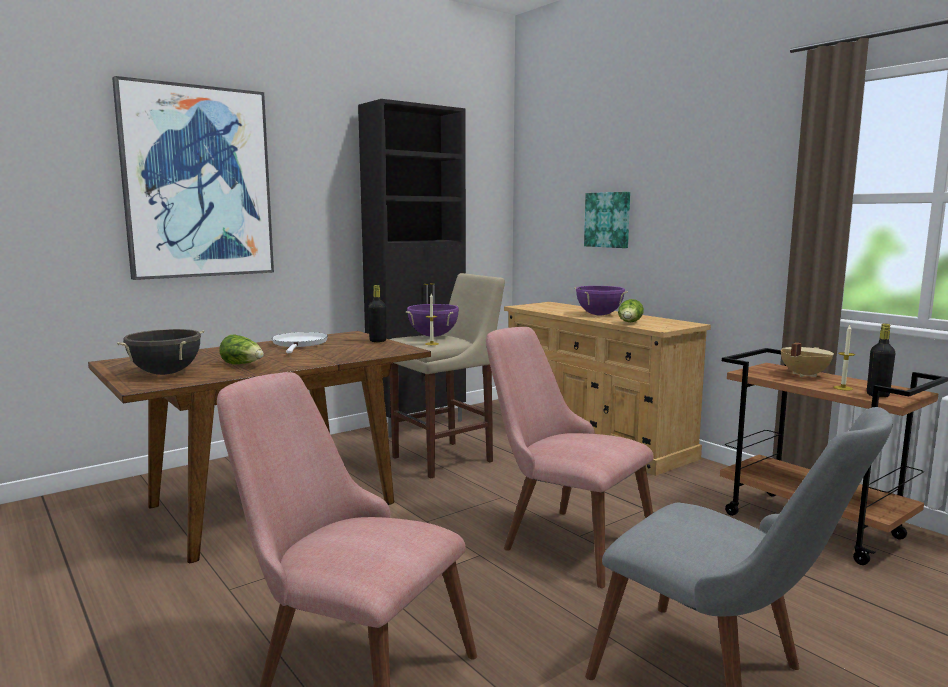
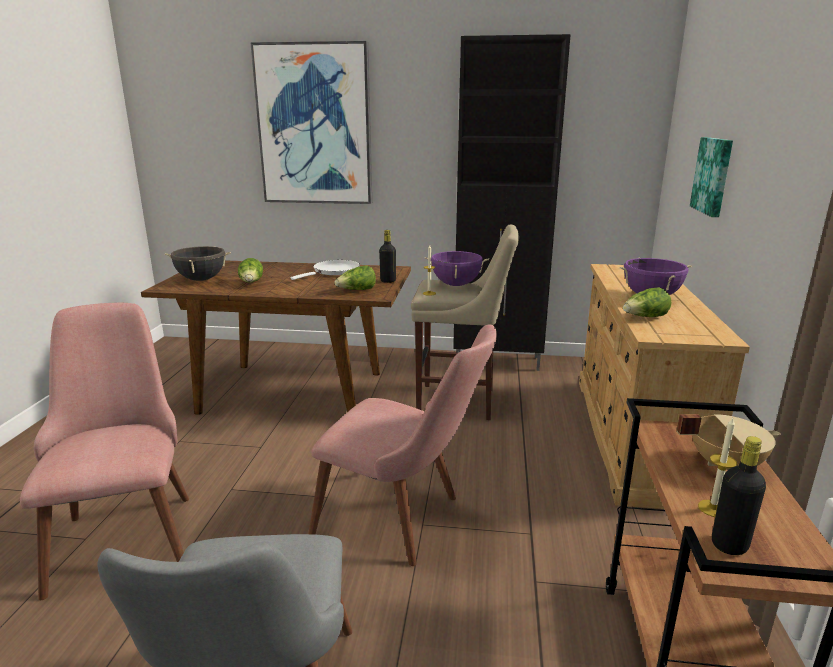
camera: 45 degrees right, 10 degrees up
pink chair [486,327,654,588] -> pink chair turned 120 degrees clockwise [308,324,497,566]
none -> lettuce [334,265,376,290]

